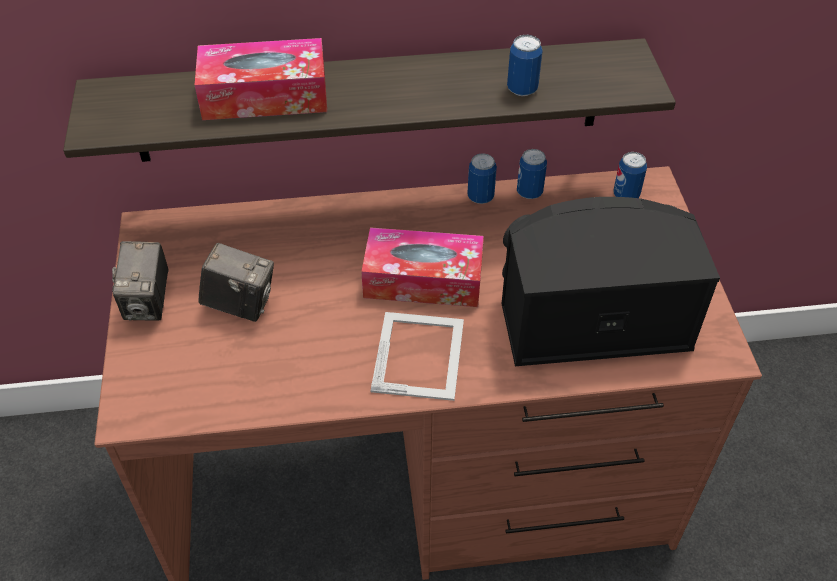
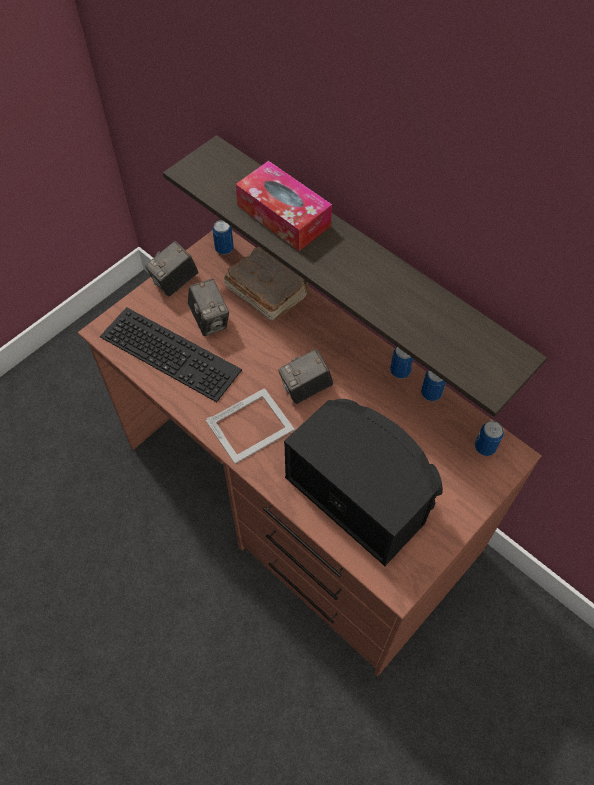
camera: 50 degrees right, 10 degrees up
tissue box [361,227,484,307] -> camera [278,349,333,404]
can [507,35,543,96] -> can moved to [213,220,234,254]
none -> keyboard [100,307,242,402]
none -> brown book [224,246,309,321]

